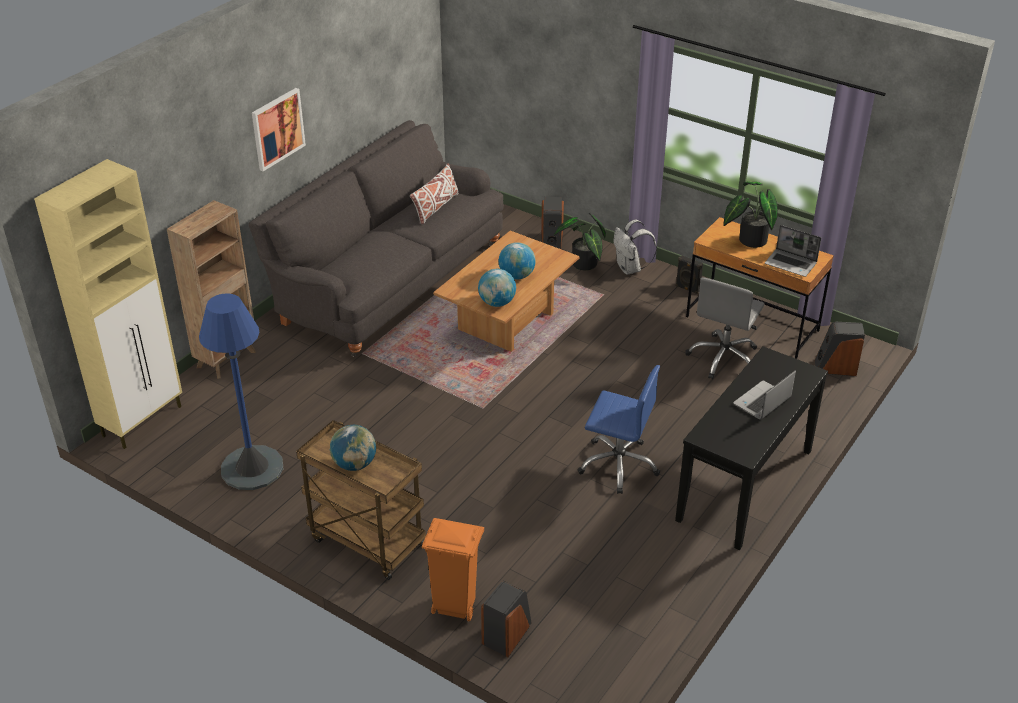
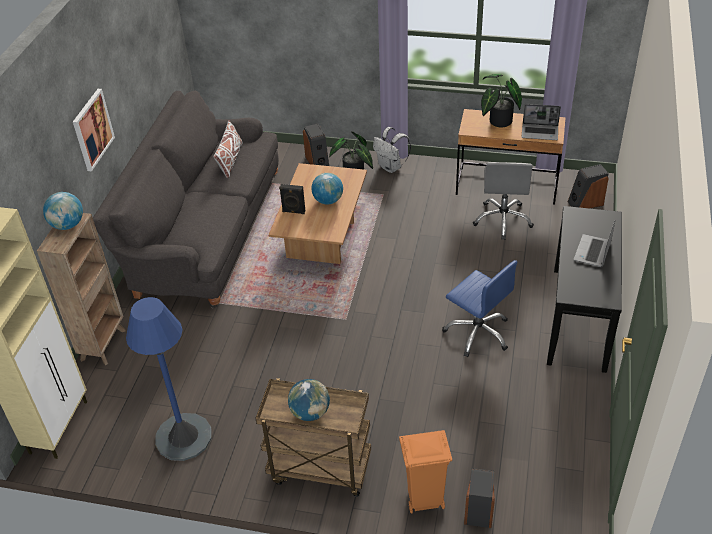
camera: 20 degrees left, 5 degrees up
globe [478,269,516,307] -> globe moved to [43,192,83,230]
blue office chair [577,365,660,494] -> blue office chair turned 45 degrees clockwise [442,260,518,357]
black speaker [676,255,703,294] -> black speaker moved to [279,184,305,214]

